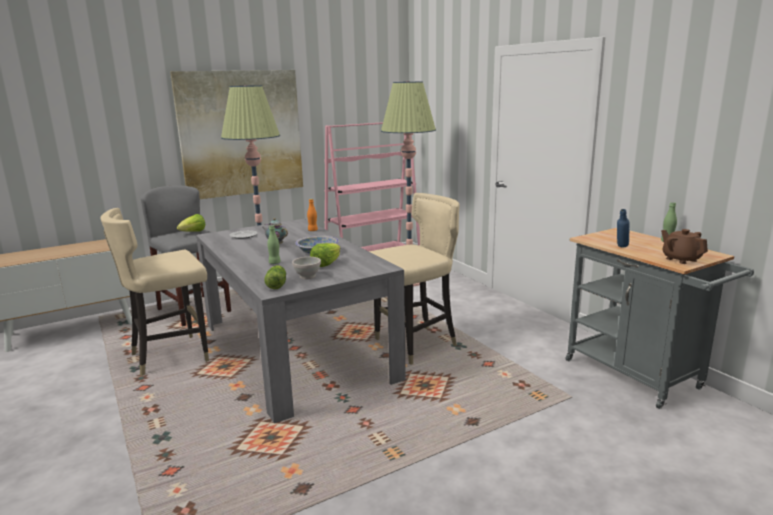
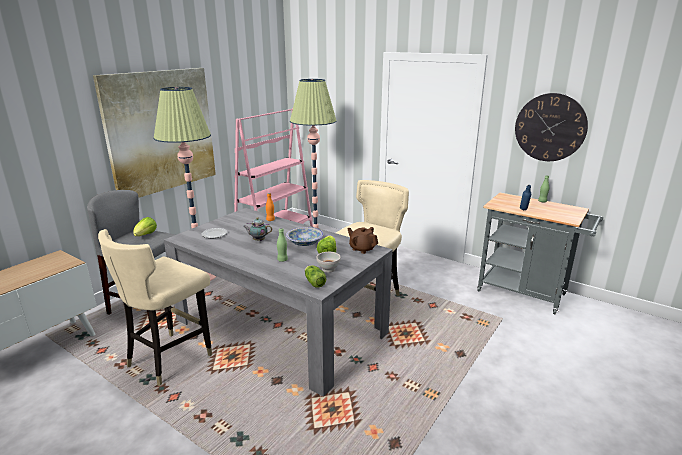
camera: 25 degrees left, 5 degrees up
brown teapot [661,229,708,264] -> brown teapot moved to [347,227,378,254]
none -> wall clock [515,93,588,161]

